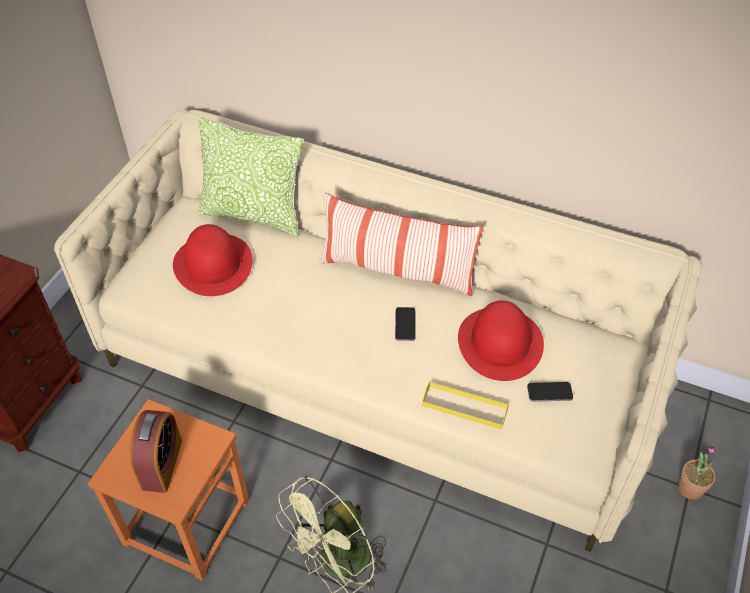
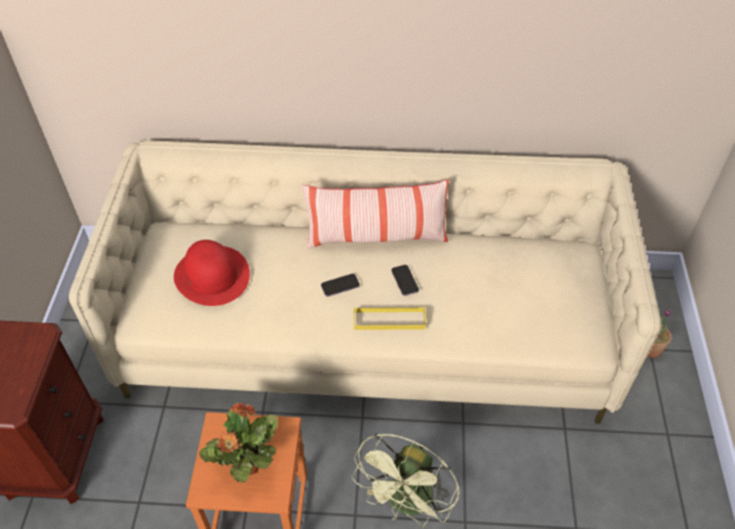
camera: 20 degrees left, 0 degrees up
alarm clock [130,410,182,493] -> potted plant [199,403,278,483]
pillow [198,117,303,237] -> none
yellow tray [422,382,509,430] -> yellow tray moved to [354,307,426,330]
red hat [458,300,544,381] -> none
phone [527,382,573,402] -> phone moved to [321,274,360,297]

